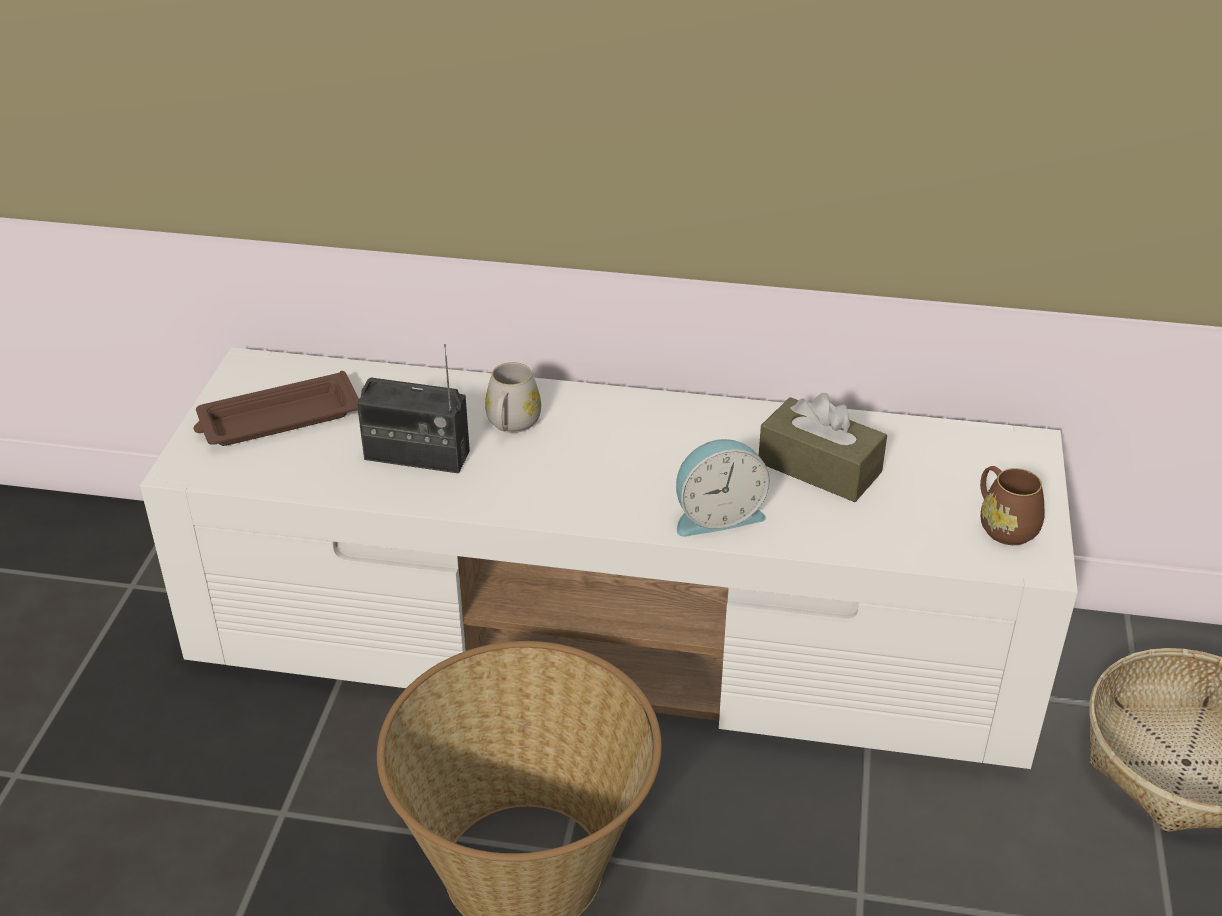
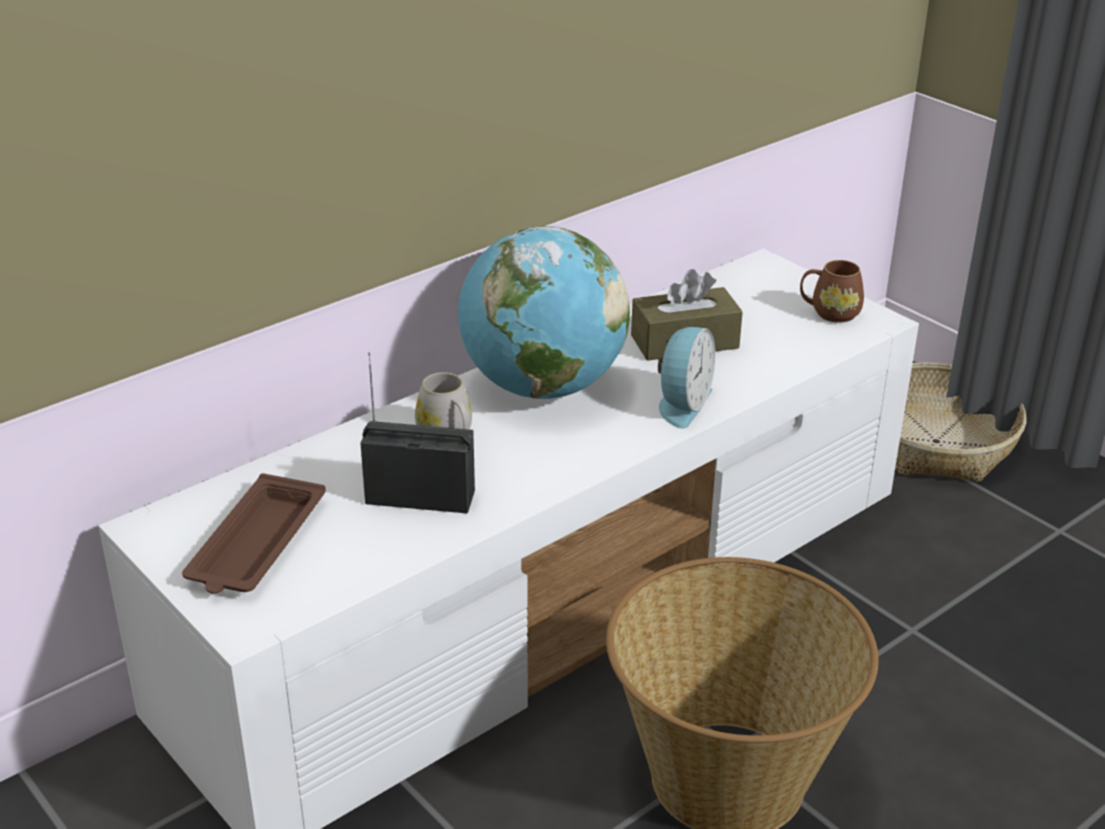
camera: 50 degrees left, 5 degrees down
radio [357,344,470,474] -> radio turned 135 degrees counterclockwise [360,353,475,514]
none -> globe [458,226,630,399]

